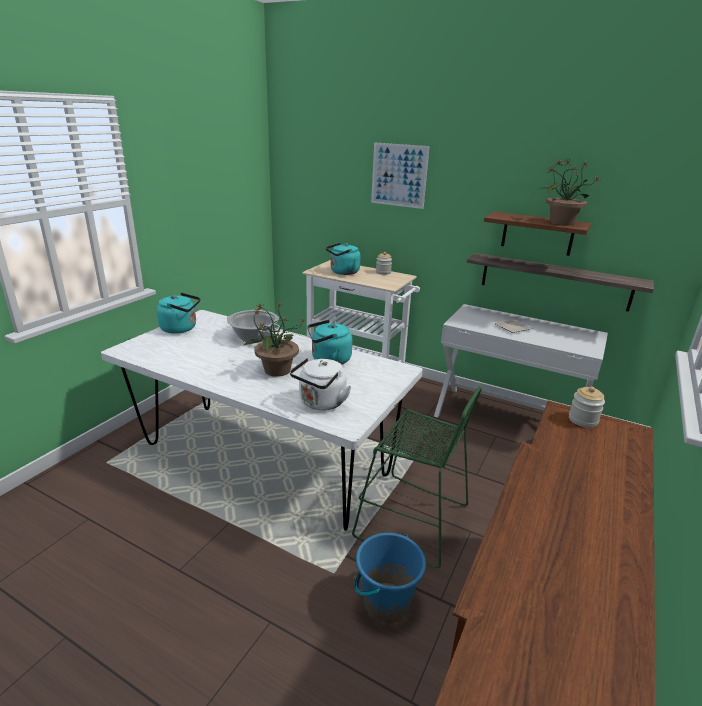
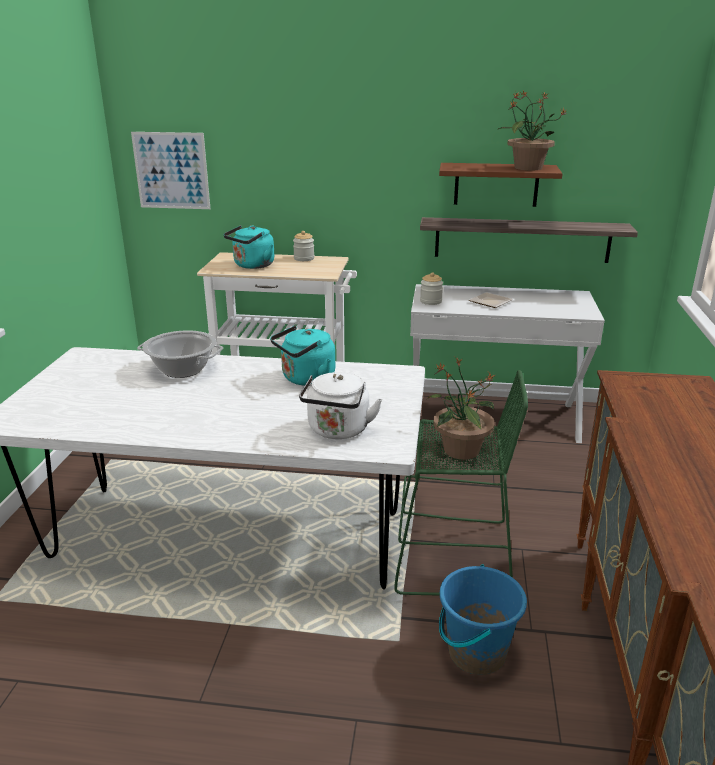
camera: 20 degrees left, 0 degrees up
turquoise kettle [157,293,200,334] -> none
potted plant [243,301,306,377] -> potted plant moved to [427,357,495,460]
picture [371,142,429,209] -> picture moved to [131,132,210,209]
jar [569,387,605,428] -> jar moved to [420,272,443,305]

